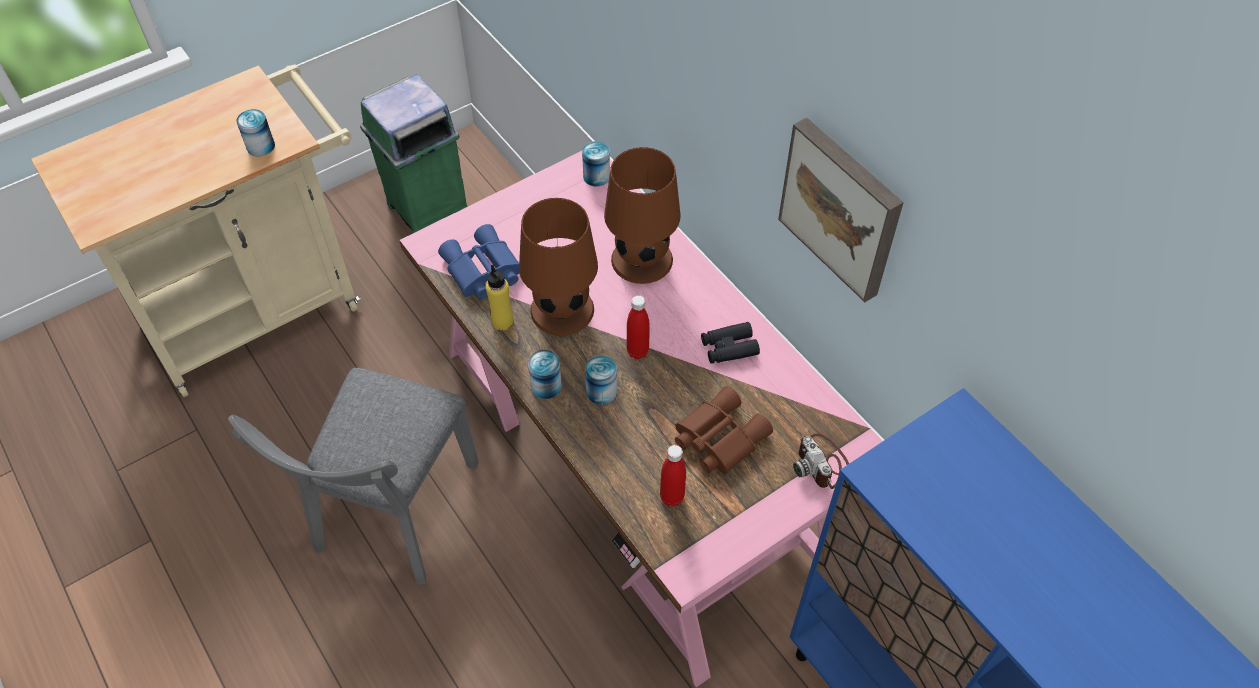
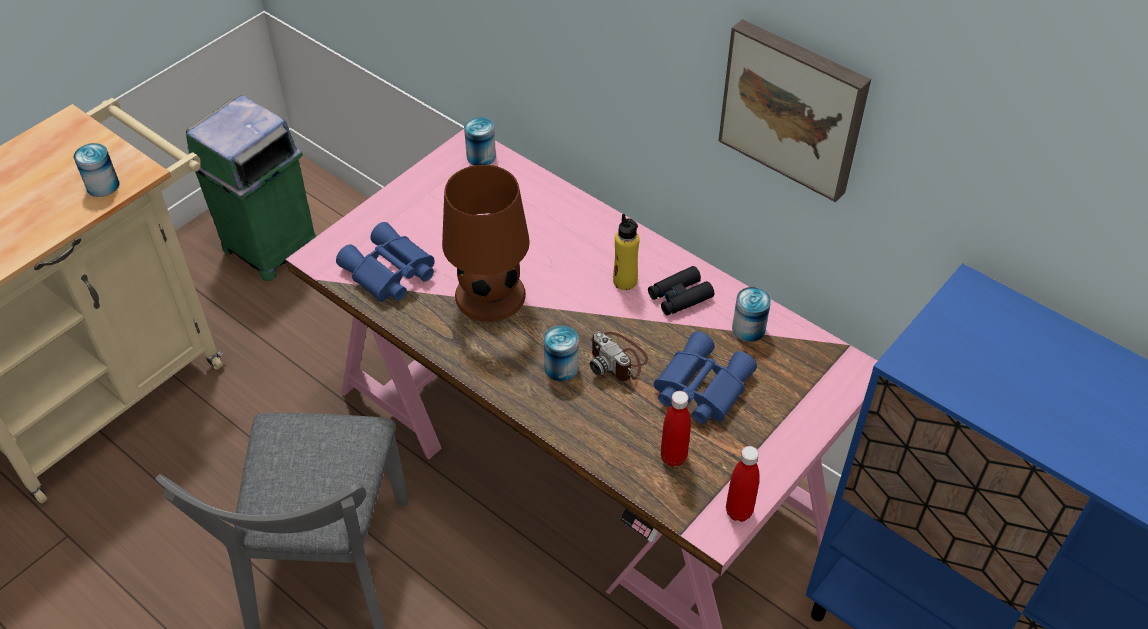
camera: 15 degrees left, 5 degrees down
yellow bottle [486,265,513,331] -> yellow bottle moved to [613,214,640,290]
can [528,350,562,399] -> can moved to [732,287,771,342]
brown table lamp [604,147,680,284] -> none
red bottle [627,295,650,359] -> red bottle moved to [726,446,760,522]
brown binoculars [675,386,773,475] -> blue binoculars [654,331,757,424]
camera [793,434,849,489] -> camera moved to [590,332,648,381]

